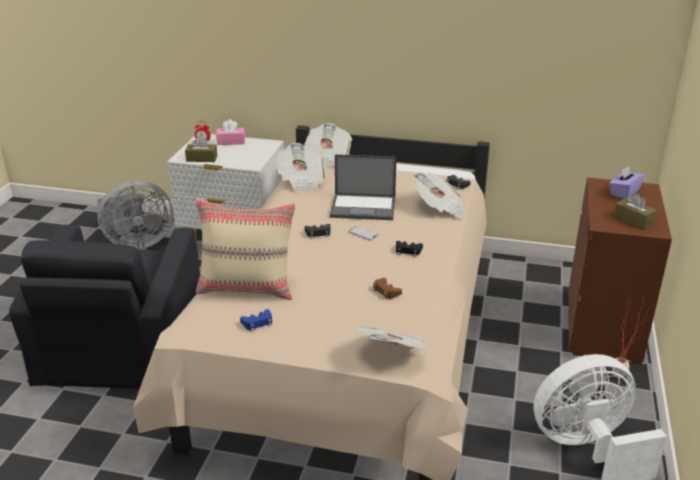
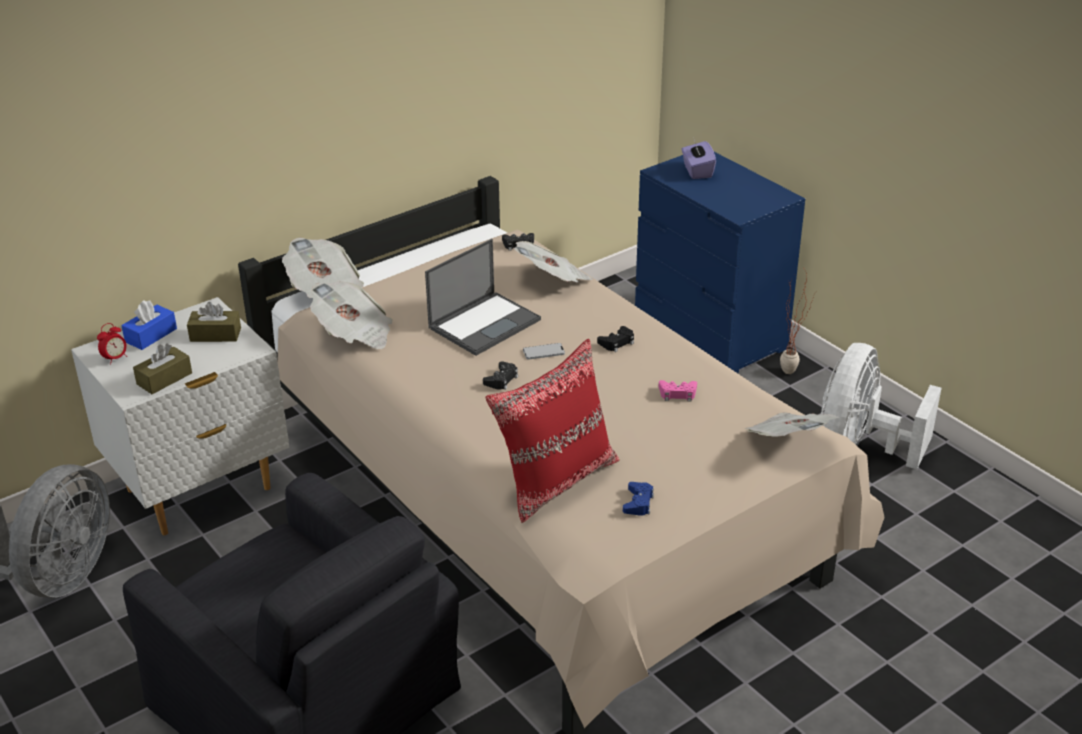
camera: 50 degrees left, 5 degrees up
beige pillow [196,199,296,300] -> red pillow [486,339,619,523]
pink tissue box [216,119,245,145] -> blue tissue box [121,300,177,350]
brown game controller [373,278,402,300] -> pink game controller [659,380,697,402]
brown dresser [568,177,672,365] -> blue dresser [635,152,805,373]
brown tissue box [614,193,657,229] -> brown tissue box moved to [187,302,241,342]

